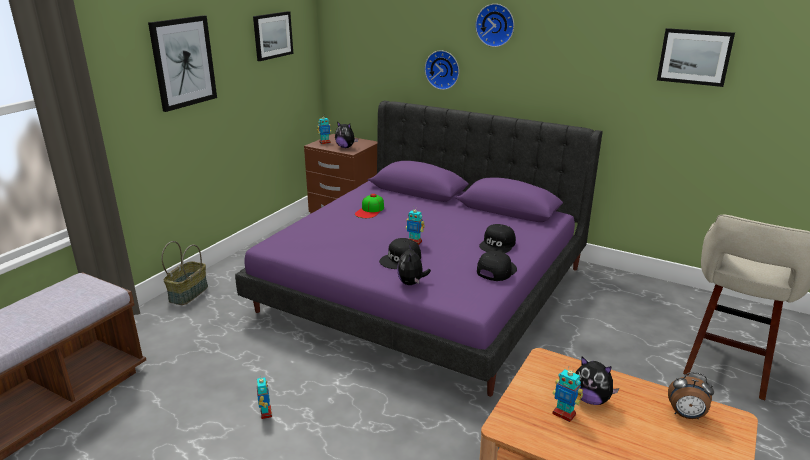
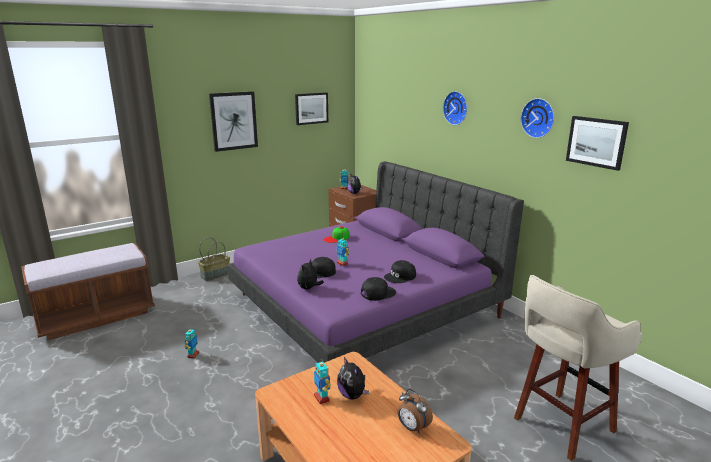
camera: 25 degrees right, 5 degrees down
wall clock [425,50,459,90] -> wall clock moved to [521,98,554,138]

